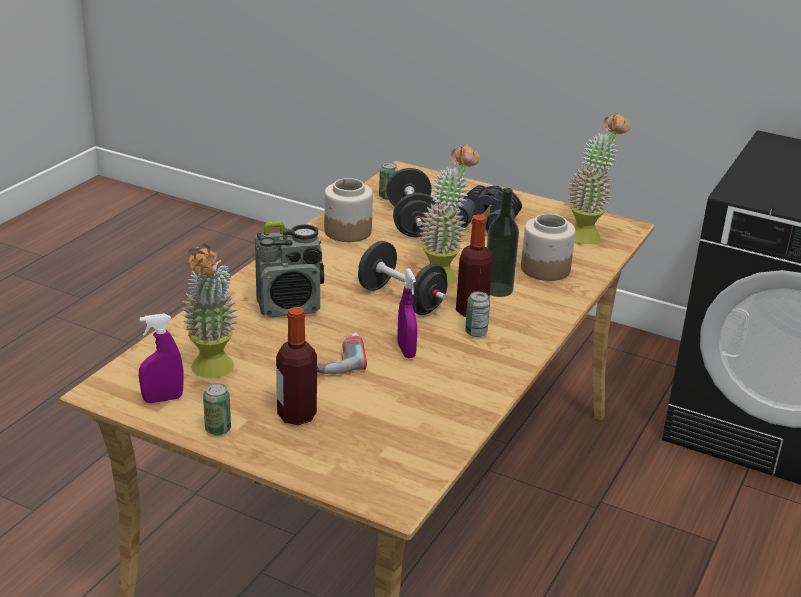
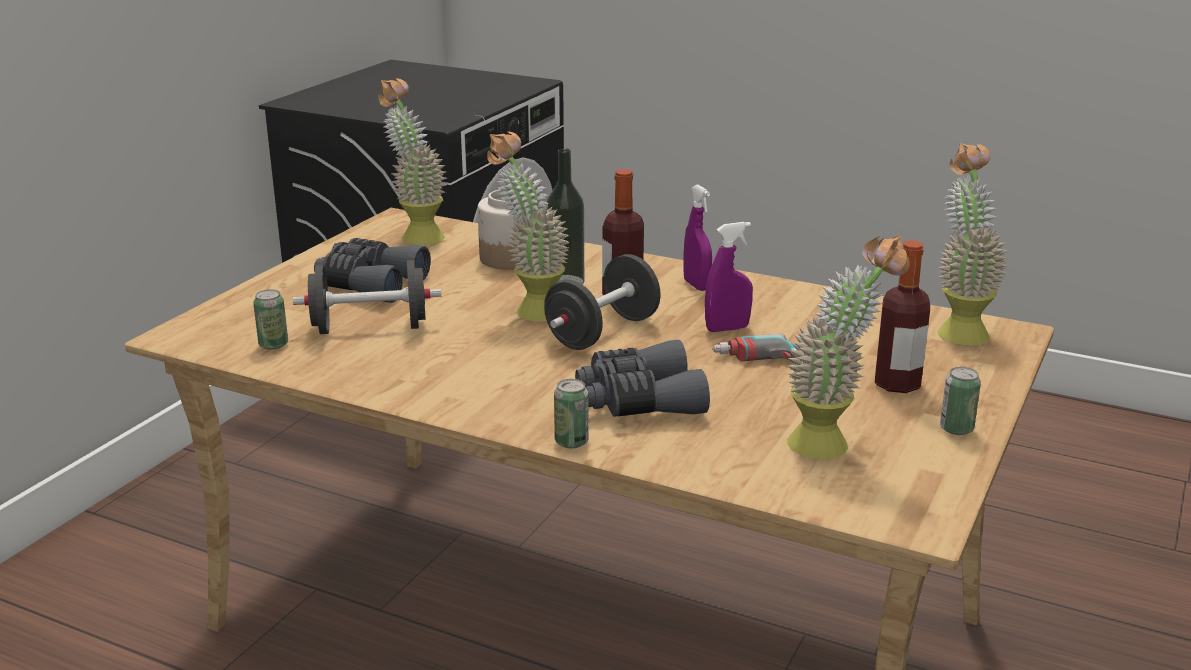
camera: 90 degrees left, 5 degrees down
purple spray bottle [139,313,184,403] -> purple spray bottle moved to [683,185,712,291]
radio [255,222,324,317] -> grey binoculars [575,340,710,417]
jar [324,178,373,242] -> none
can [465,291,490,337] -> can moved to [554,379,589,448]
none -> potted plant [937,143,1008,345]

